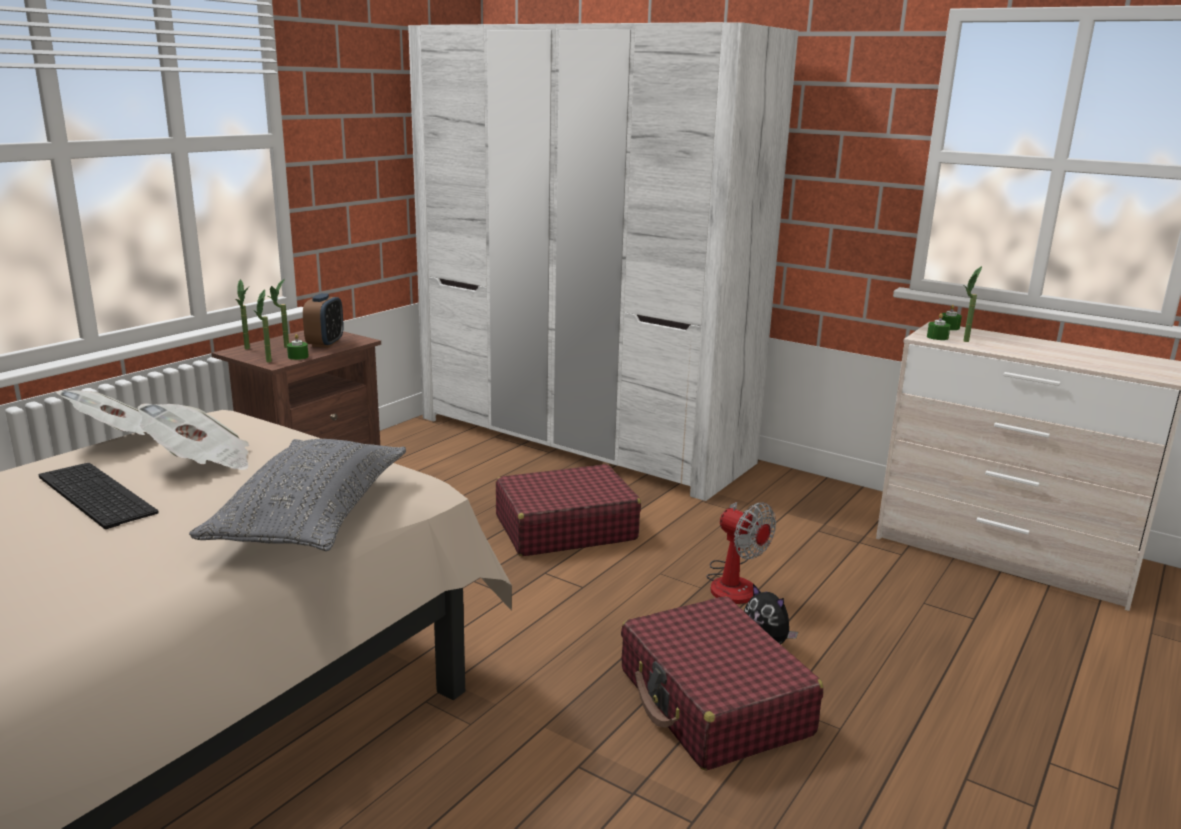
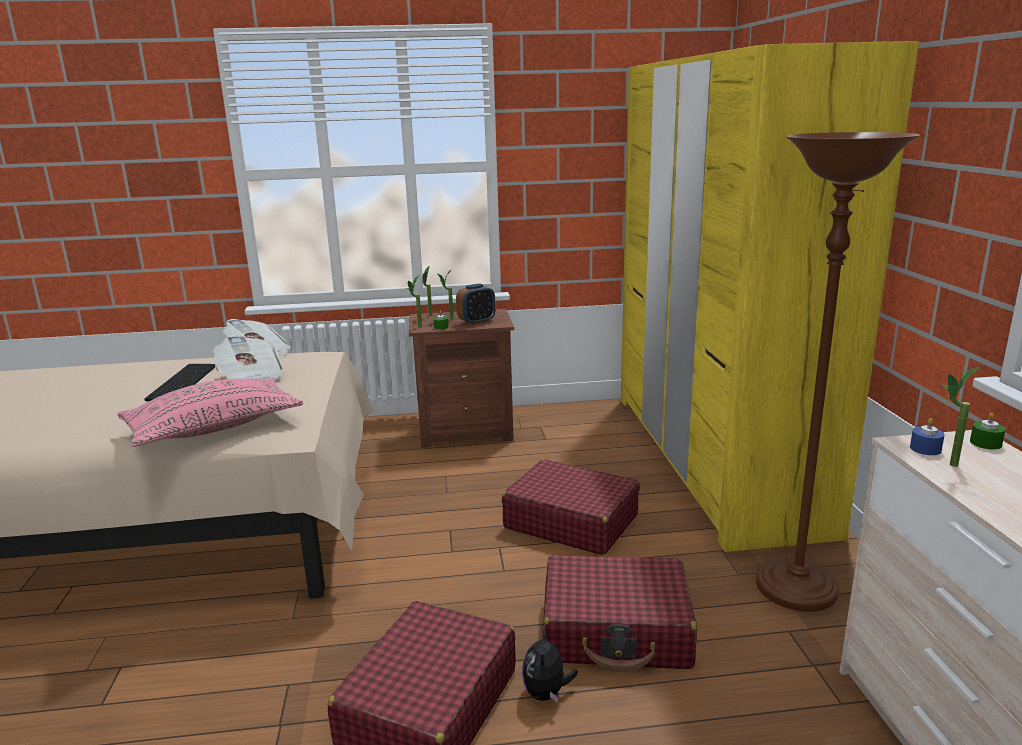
camera: 50 degrees right, 0 degrees up
grey pillow [189,439,406,551] -> pink pillow [117,378,303,447]
white wardrobe [408,22,798,501] -> yellow wardrobe [621,41,919,552]
fan [706,502,776,604] -> red suitcase [543,555,697,672]
green candle [927,313,951,340] -> blue candle [910,418,945,455]
none -> brown floor lamp [756,132,920,612]

